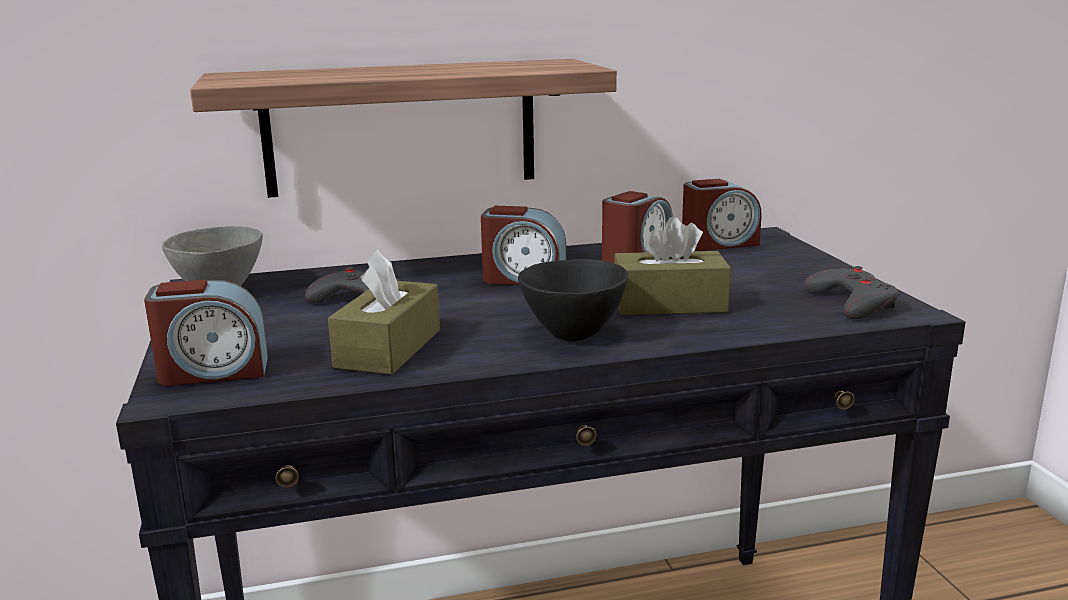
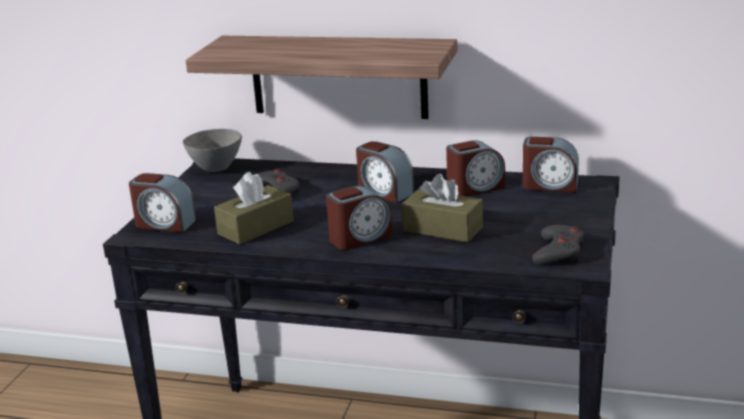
camera: 30 degrees right, 5 degrees up
black bowl [518,259,628,341] -> alarm clock [326,185,393,250]

